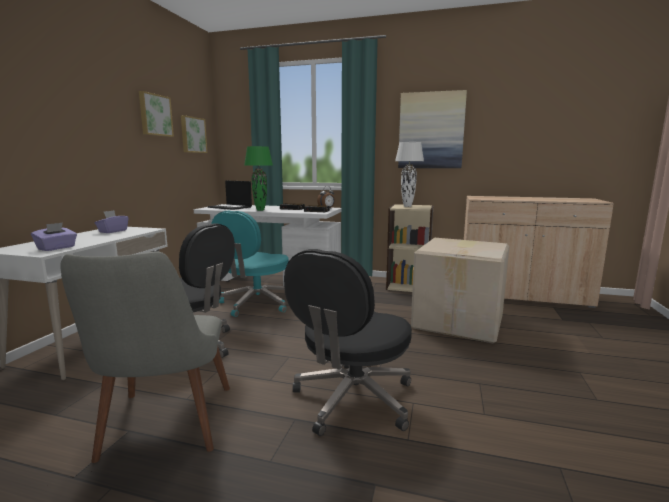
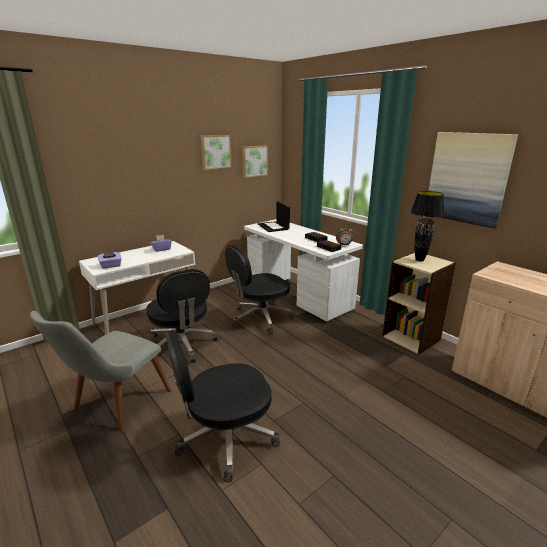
camera: 35 degrees right, 10 degrees up
turquoise office chair [211,211,289,317] -> black office chair [225,245,295,334]
green table lamp [244,146,273,211] -> none
white table lamp [395,142,424,207] -> black table lamp [411,191,444,261]
cardboard box [411,238,509,343] -> none

